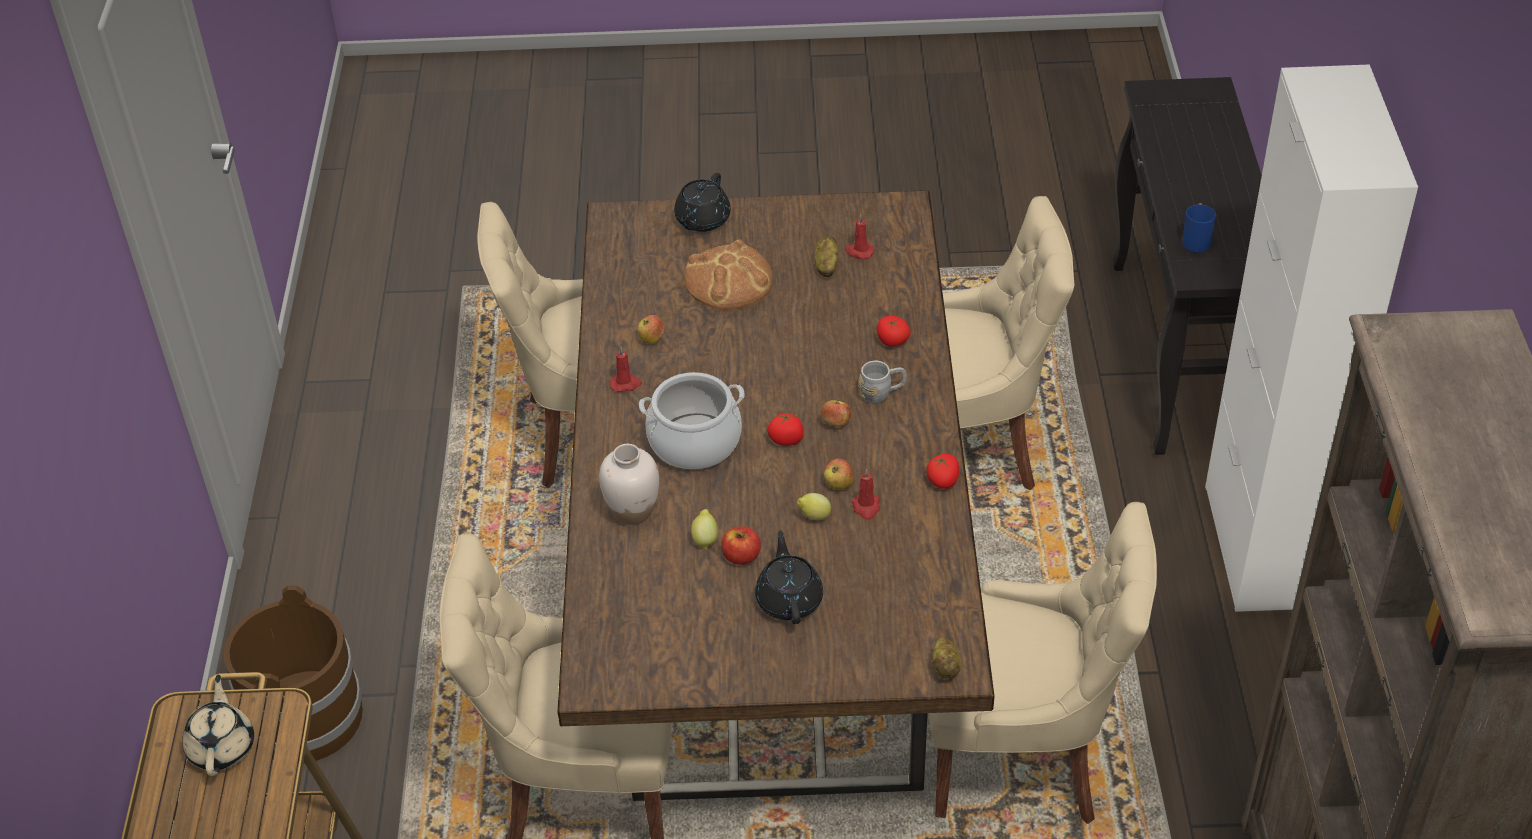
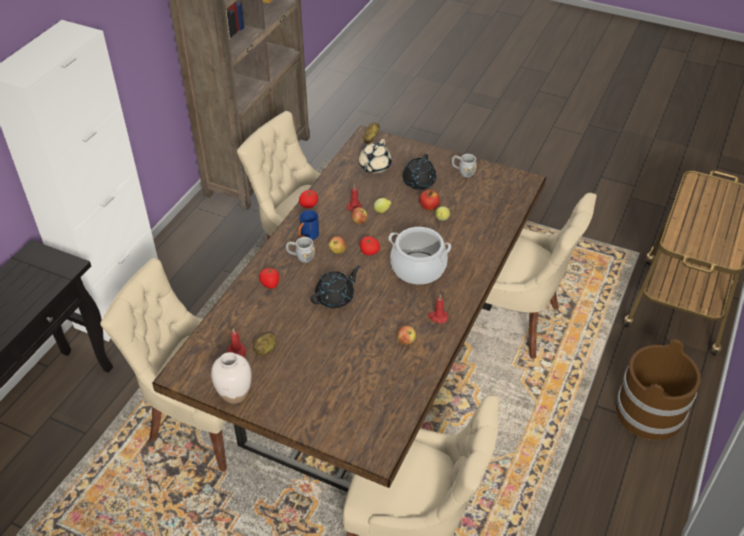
camera: 155 degrees left, 0 degrees up
beige teapot [182,675,254,776] -> beige teapot moved to [358,139,392,174]
white vase [599,444,659,525] -> white vase moved to [211,352,252,404]
black teapot [674,173,731,232] -> black teapot moved to [310,266,360,308]
bread [683,239,772,310] -> none
blue mug [1182,203,1216,253] -> blue mug moved to [298,210,319,240]
none -> grey mug [452,154,477,178]

